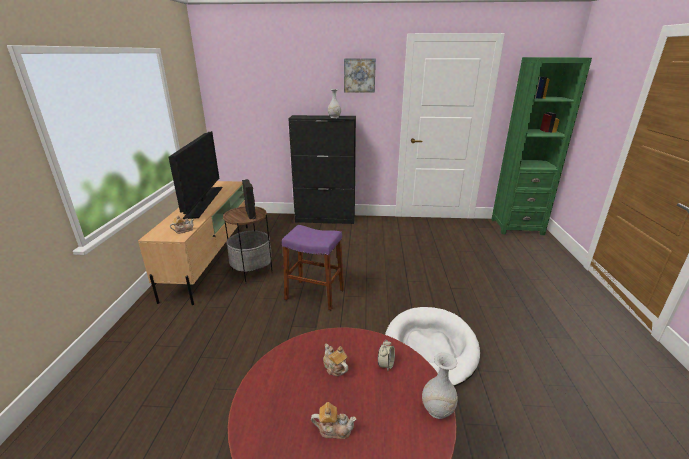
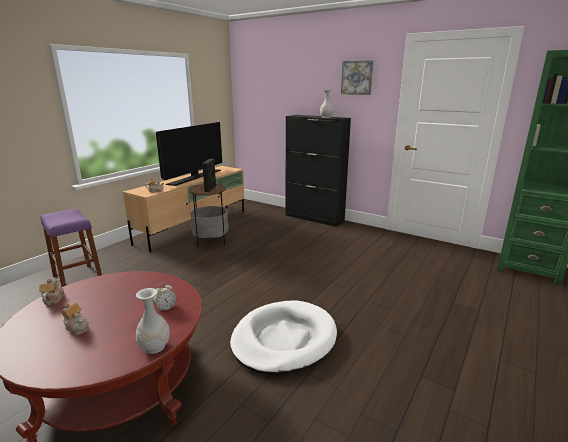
camera: 30 degrees right, 5 degrees down
purple stool [282,225,344,310] -> purple stool moved to [40,209,102,287]
teapot [323,344,348,376] -> teapot moved to [39,279,64,305]

